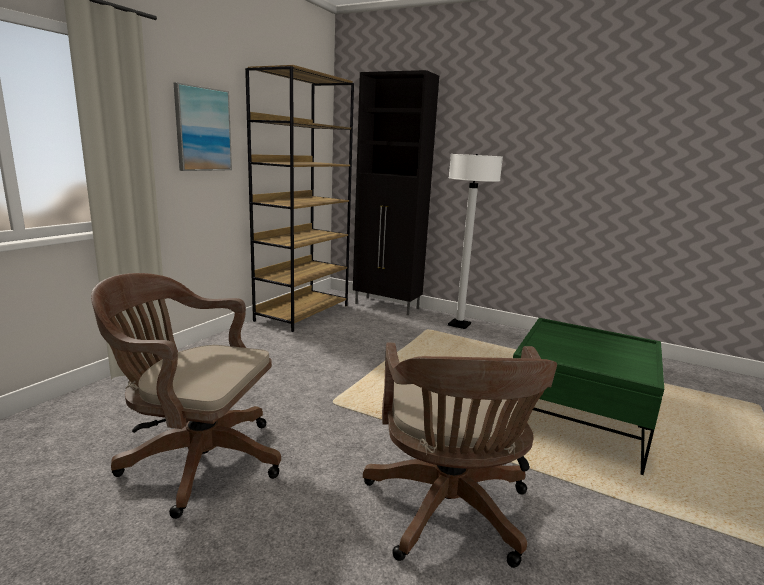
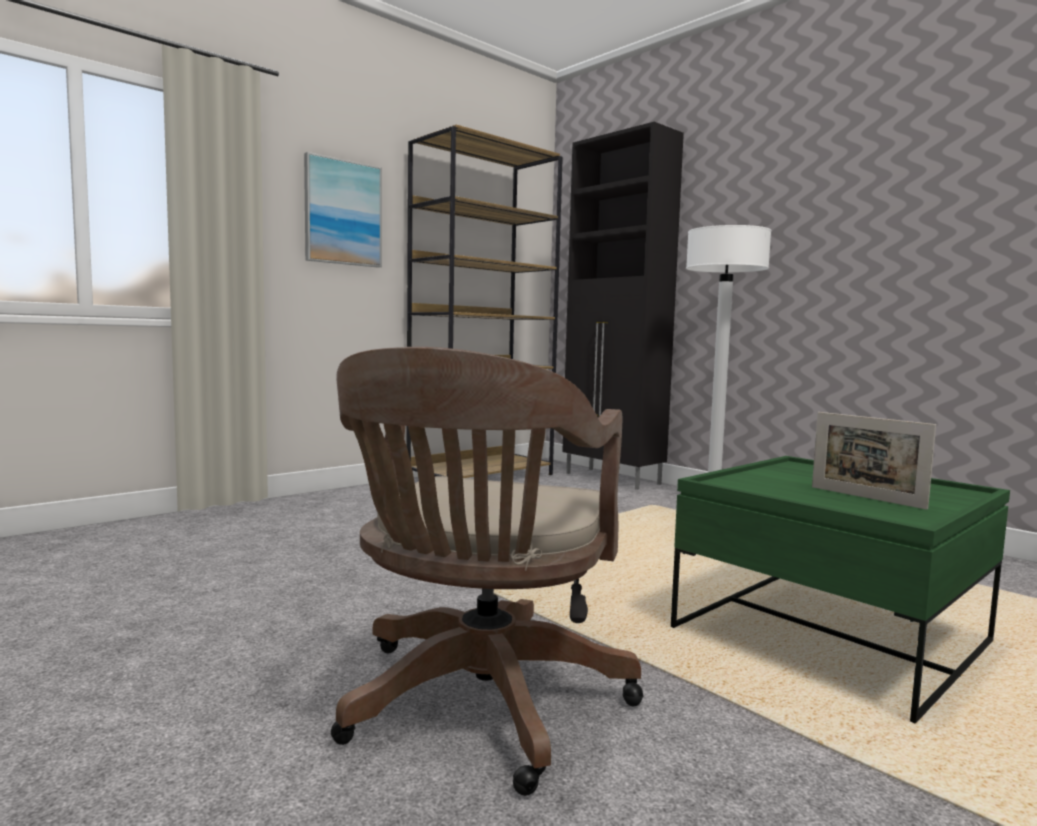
camera: 20 degrees right, 10 degrees down
brown office chair [91,273,281,519] -> none
none -> picture frame [812,412,936,510]

